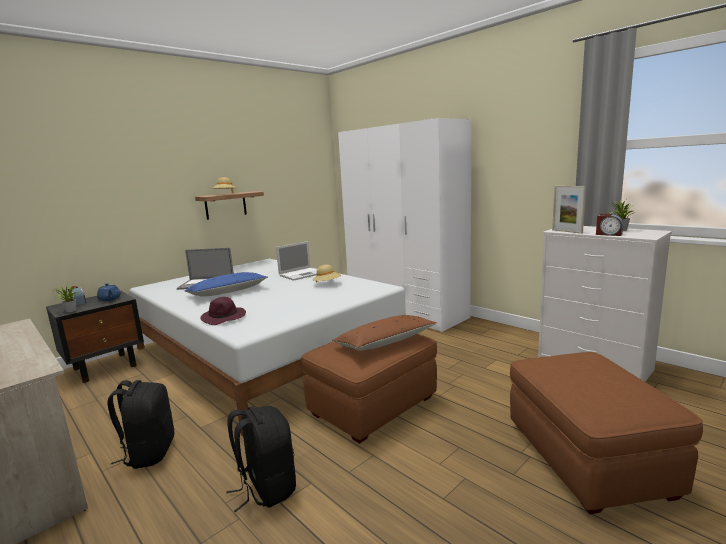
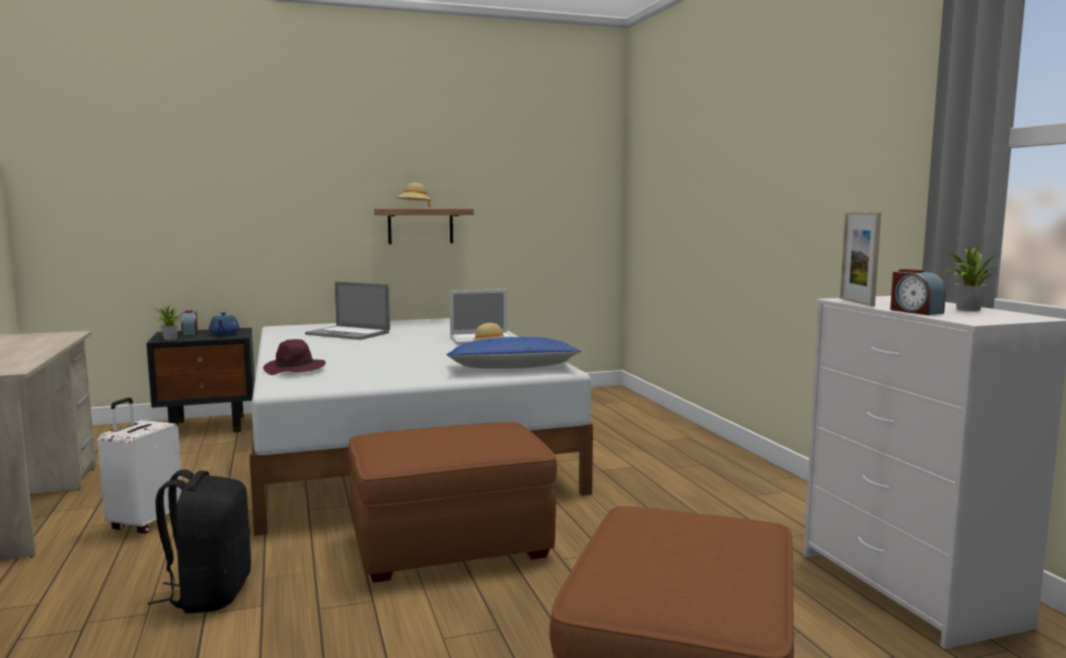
camera: 25 degrees right, 5 degrees down
black backpack [108,380,174,469] -> white suitcase [97,398,182,534]
blue pillow [185,272,268,297] -> blue pillow moved to [447,337,581,369]
brown pillow [332,315,437,351] -> none
white wardrobe [338,118,472,332] -> none

